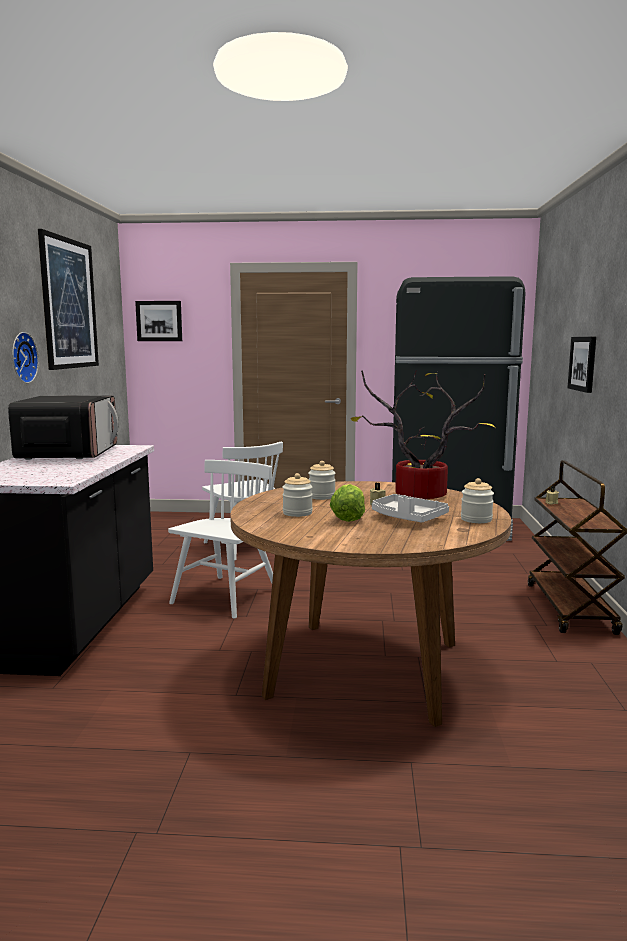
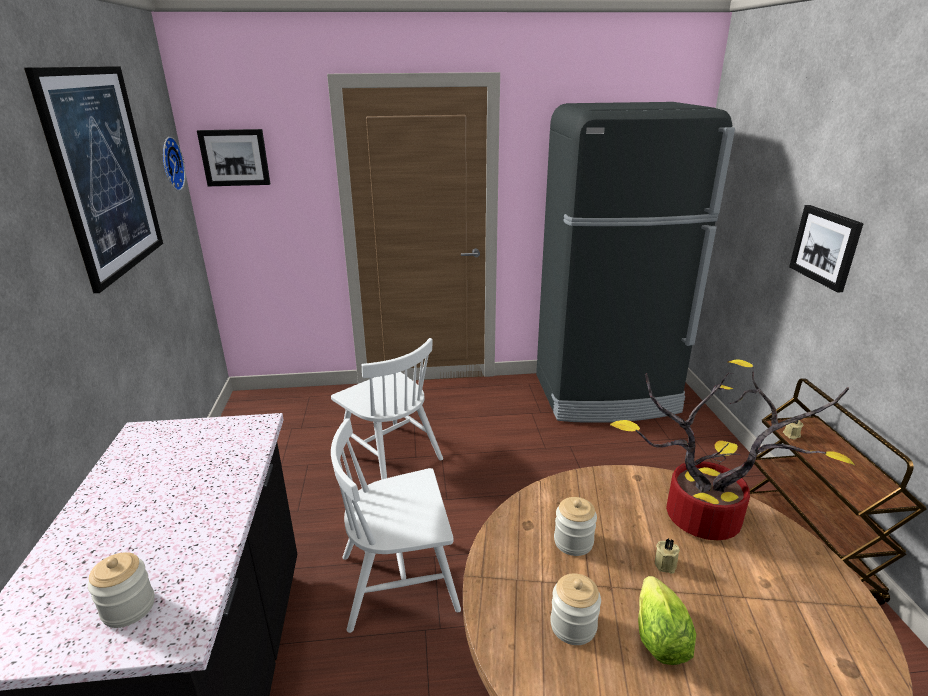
camera: 10 degrees left, 15 degrees up
microwave [8,395,119,460] -> none
wall clock [12,332,39,383] -> wall clock moved to [163,137,185,191]
white chair [168,460,273,619] -> white chair turned 120 degrees counterclockwise [331,419,461,633]
grey tray [372,494,449,523] -> none
jar [461,478,494,523] -> jar moved to [88,552,155,628]

